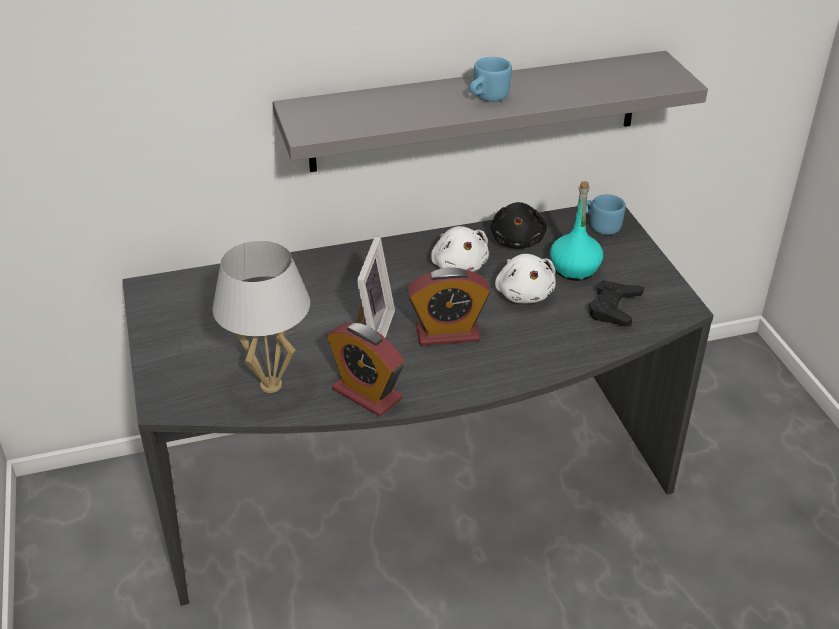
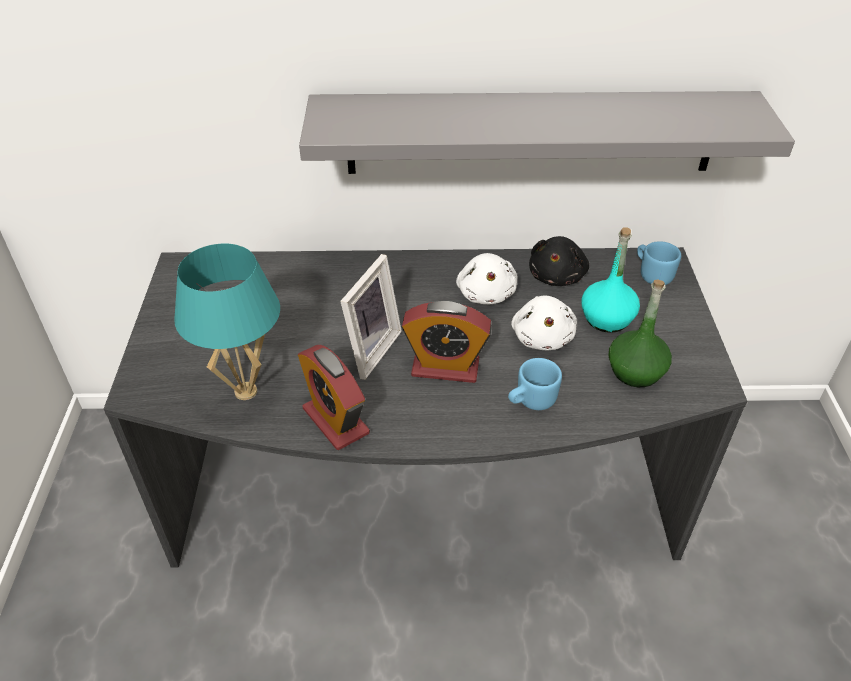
camera: 15 degrees right, 5 degrees up
white table lamp [212,241,310,393] -> turquoise table lamp [174,244,280,400]
blue mug [470,57,512,102] -> blue mug moved to [508,358,562,410]
black game controller [588,280,644,326] -> green bottle [609,280,672,387]

